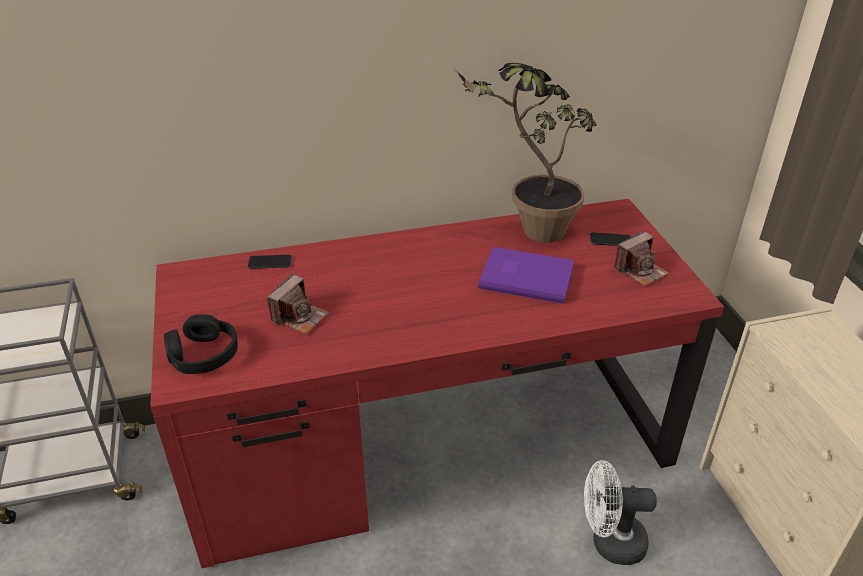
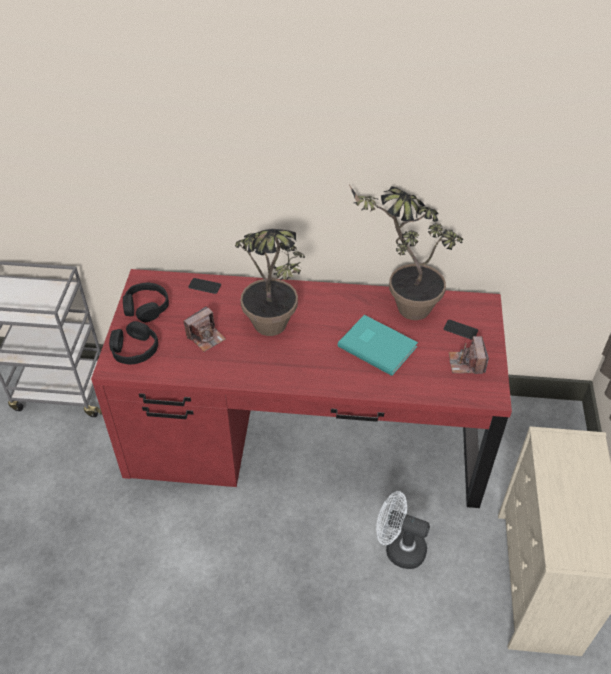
camera: 20 degrees right, 10 degrees up
purple book [478,247,574,304] -> turquoise book [338,315,418,376]
camera [614,231,669,286] -> camera turned 105 degrees clockwise [449,336,489,374]
none -> black headphones [123,283,169,322]
none -> potted plant [235,229,305,336]

